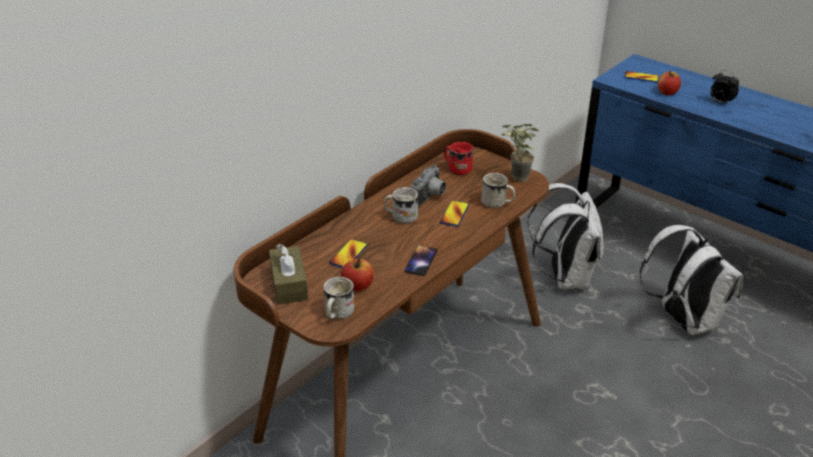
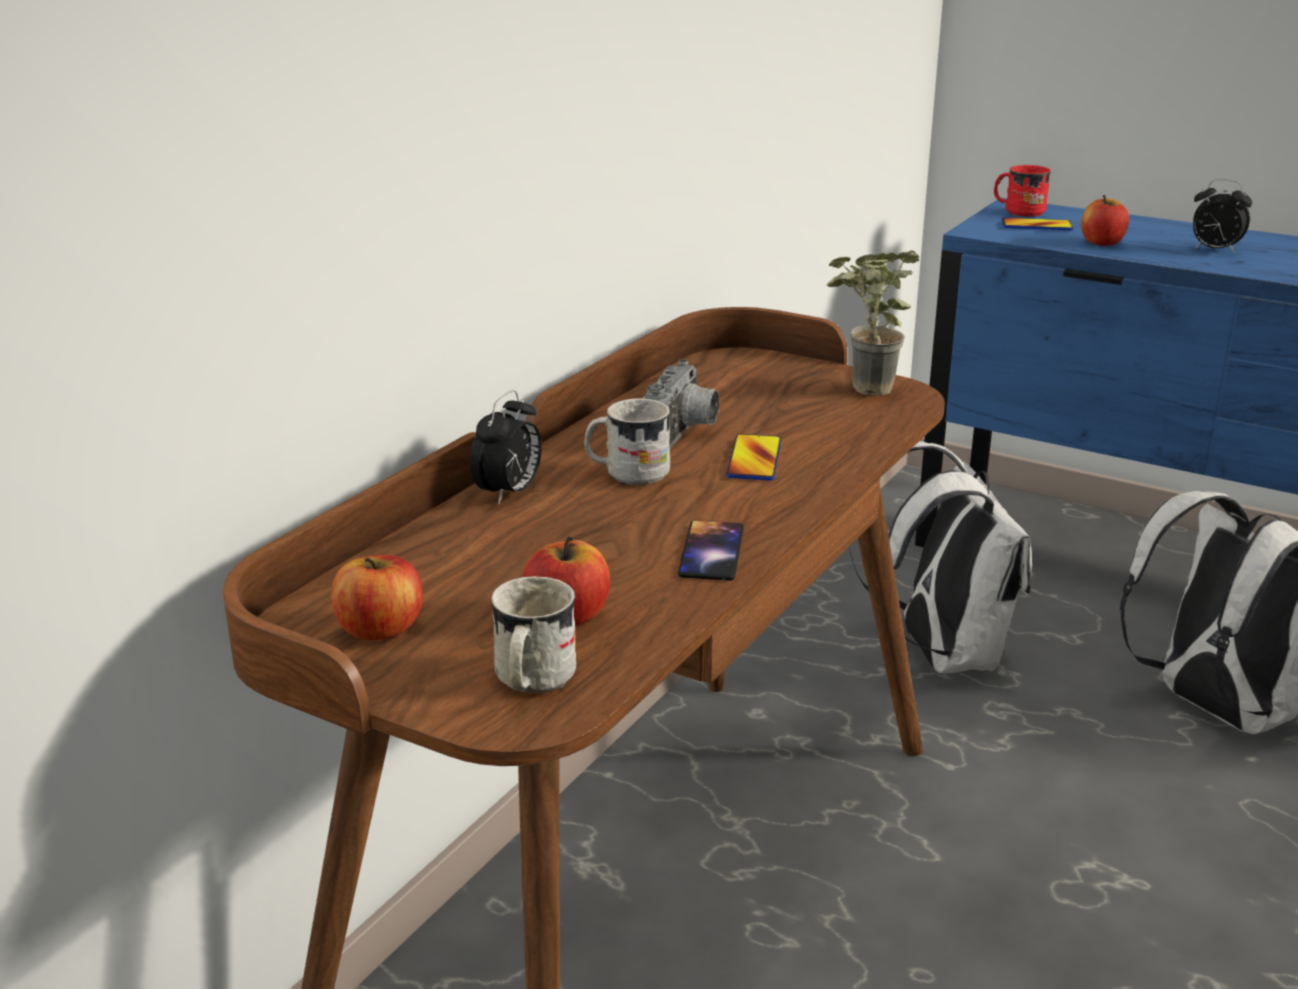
camera: 10 degrees left, 10 degrees down
brown tissue box [269,244,308,305] -> apple [331,555,423,640]
phone [329,239,368,268] -> none
red mug [444,142,473,175] -> red mug moved to [994,165,1051,217]
white mug [481,173,515,208] -> none
none -> alarm clock [470,390,542,505]

